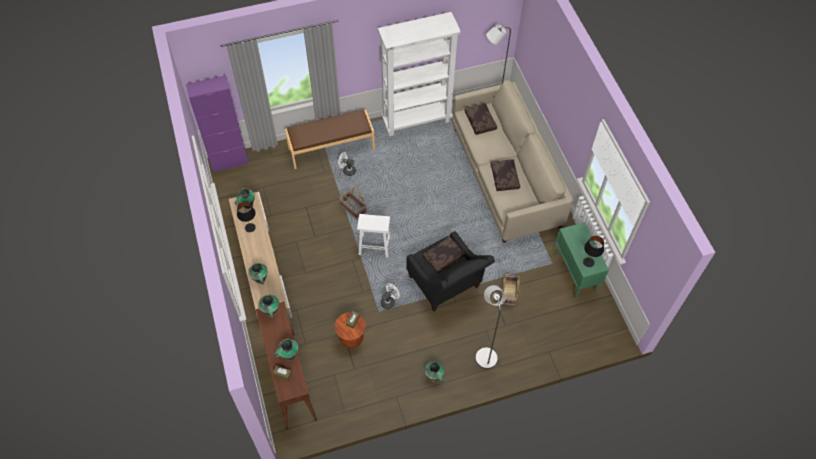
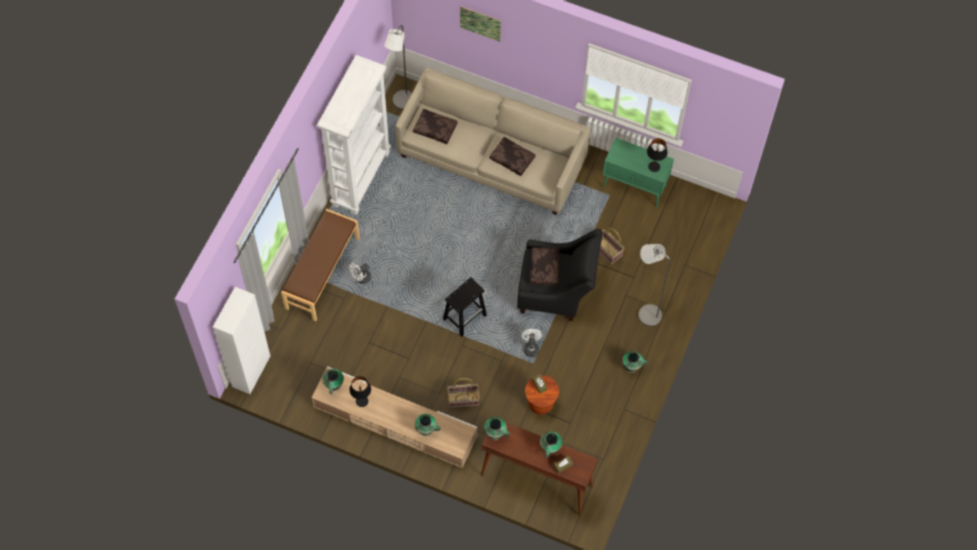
camera: 50 degrees left, 5 degrees up
purple cabinet [186,75,249,172] -> white cabinet [213,287,271,394]
basket [340,188,367,220] -> basket moved to [447,378,480,408]
white stool [357,214,391,257] -> black stool [443,277,487,337]
none -> picture [460,6,501,42]

